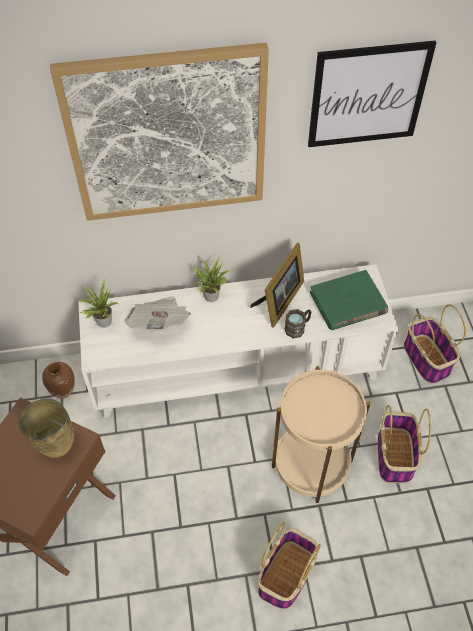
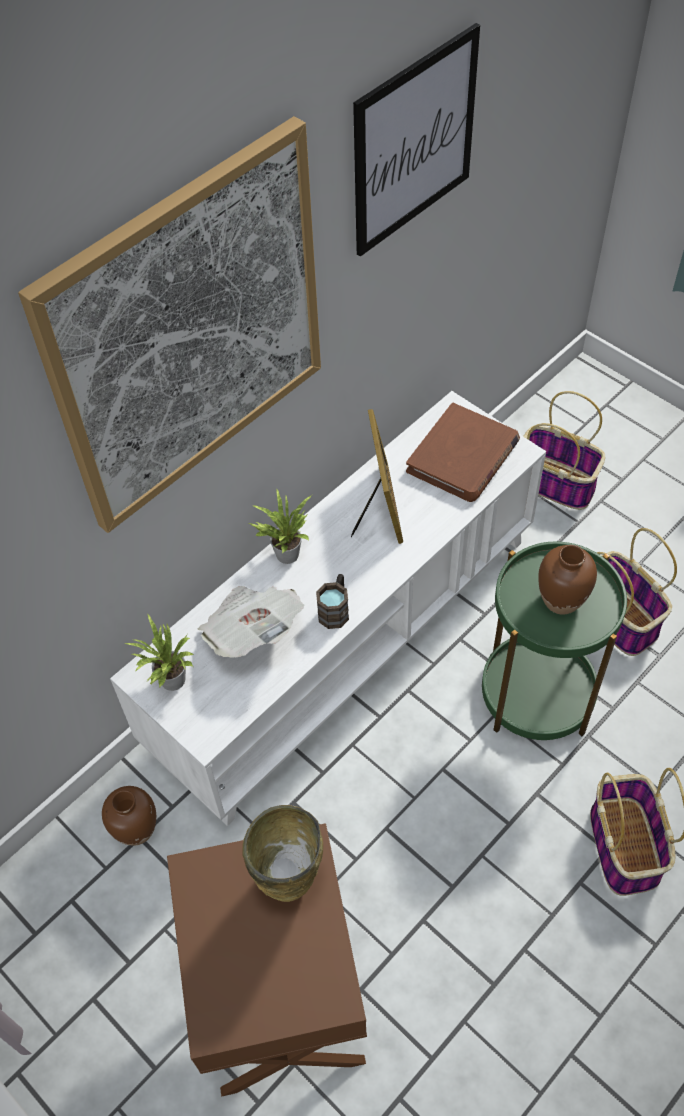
camera: 35 degrees left, 0 degrees up
beige side table [272,366,370,503] -> green side table [482,542,627,740]
brown mug [285,309,312,338] -> brown mug moved to [316,574,349,629]
green book [310,270,388,330] -> brown book [406,403,520,502]
none -> brown vase [538,545,597,615]

